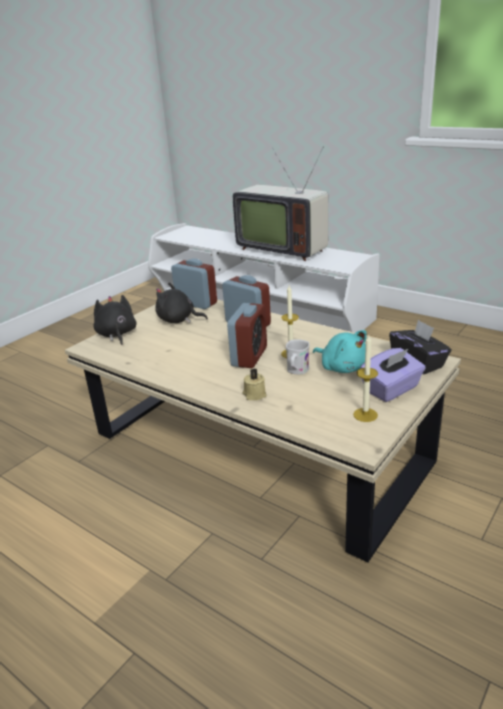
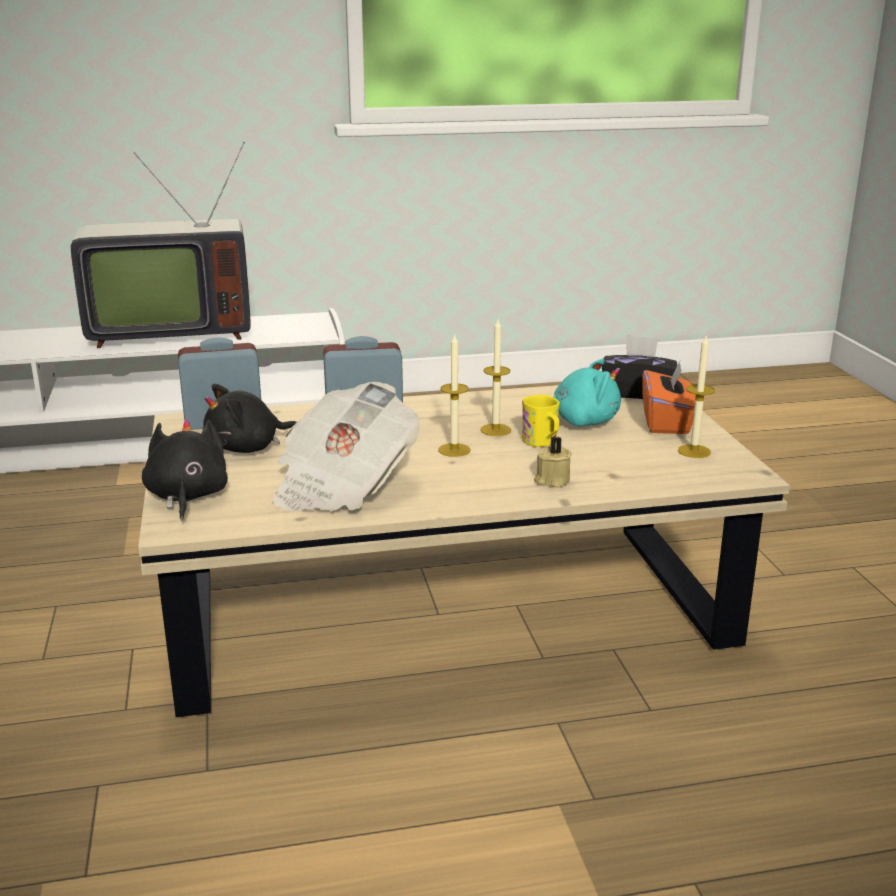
camera: 50 degrees left, 5 degrees down
black plush toy [94,295,136,345] -> black plush toy turned 60 degrees clockwise [142,419,228,520]
alarm clock [227,303,267,368] -> candle [438,333,470,457]
white mug [286,339,309,375] -> yellow mug [522,395,560,447]
purple tissue box [360,348,426,402] -> orange tissue box [643,362,696,434]
none -> newspaper [272,382,420,511]

